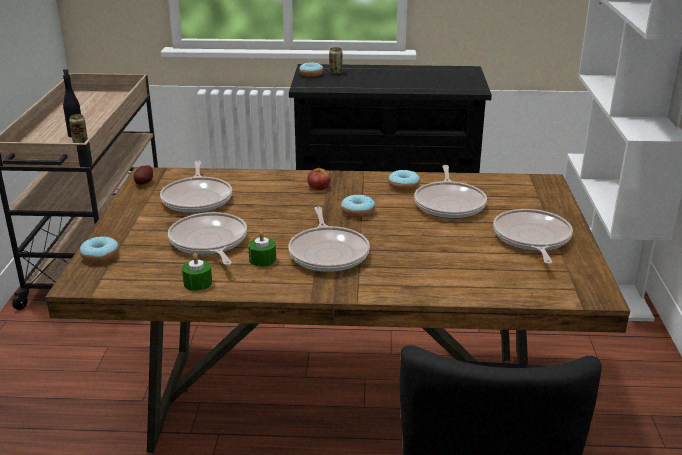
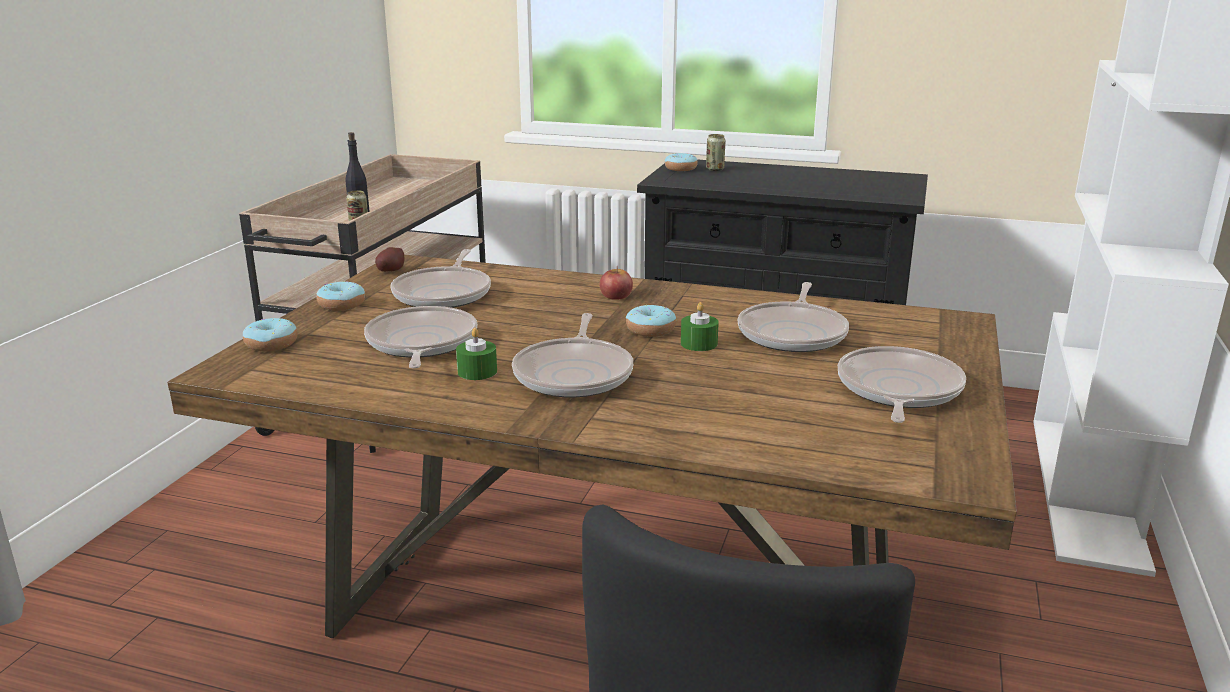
camera: 15 degrees right, 5 degrees down
green candle [182,253,212,291] -> green candle moved to [681,302,719,351]
donut [388,170,420,191] -> donut moved to [317,281,365,311]

